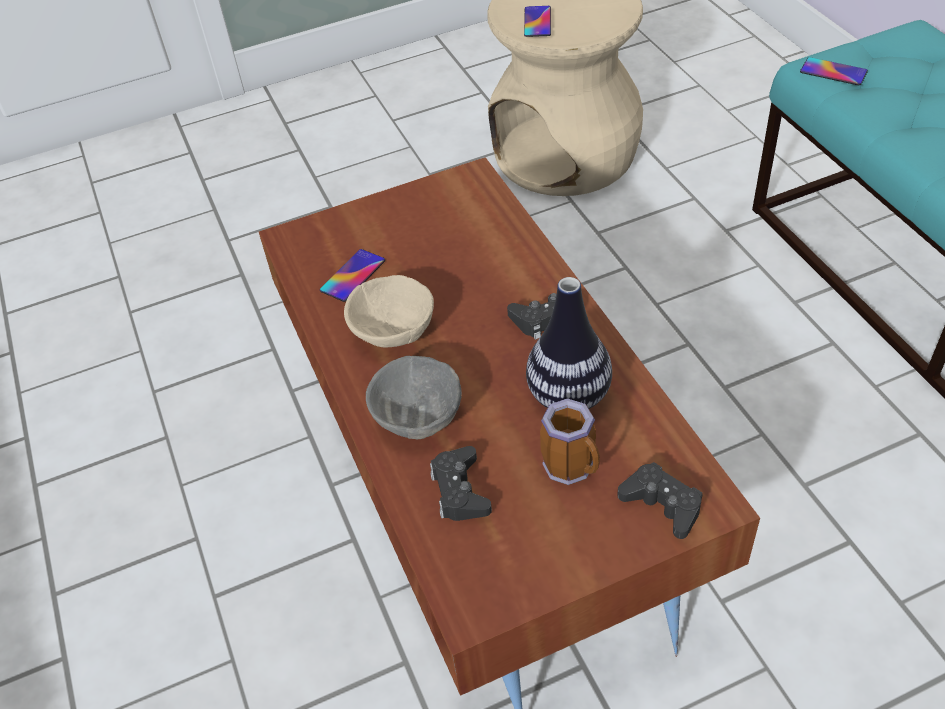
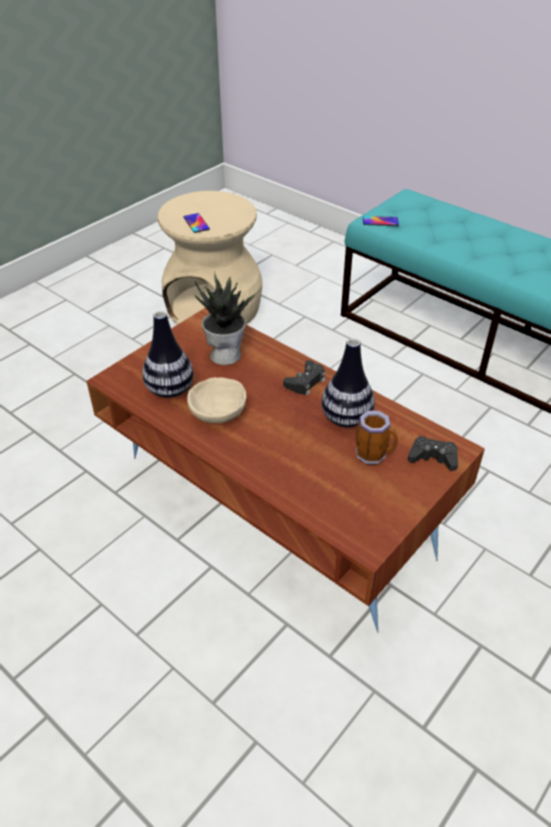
camera: 30 degrees left, 5 degrees down
phone [320,249,385,302] -> vase [142,311,194,398]
grey bowl [366,356,462,439] -> none
black game controller [430,446,492,521] -> none
none -> potted plant [194,271,259,365]

